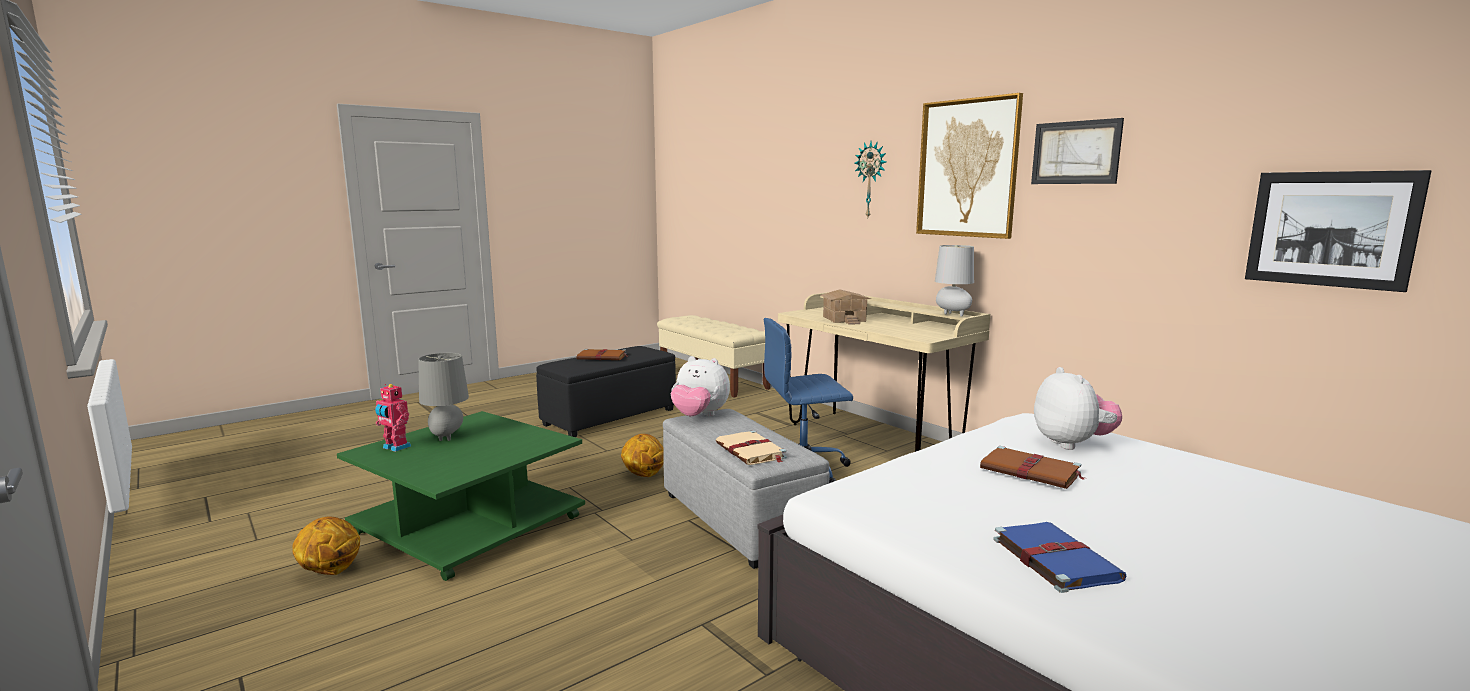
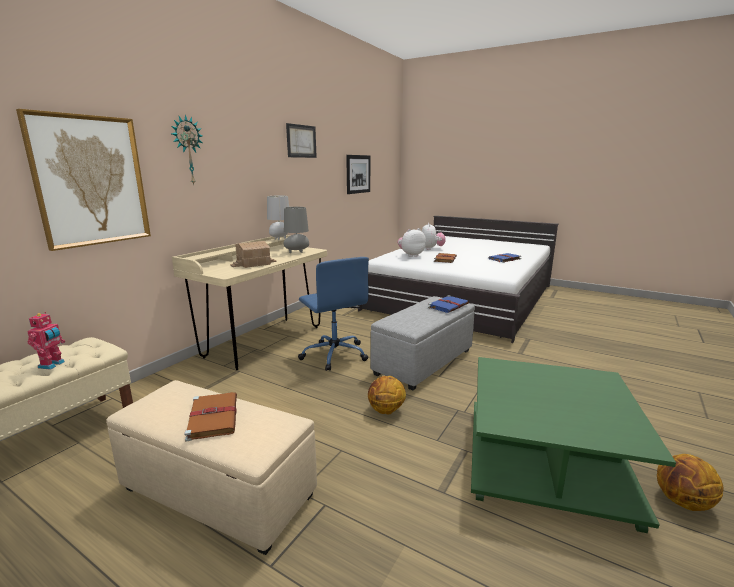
camera: 110 degrees left, 5 degrees up
toy robot [375,384,411,452] -> toy robot moved to [27,312,65,370]
grey table lamp [418,353,469,441] -> grey table lamp moved to [284,207,309,253]
black ottoman [536,346,676,437] -> beige ottoman [106,380,317,555]
plush toy [671,356,730,416] -> plush toy moved to [422,223,445,250]
beige book [716,430,787,465] -> blue book [428,295,469,313]
picture [916,93,1023,239] -> picture moved to [16,109,151,251]

